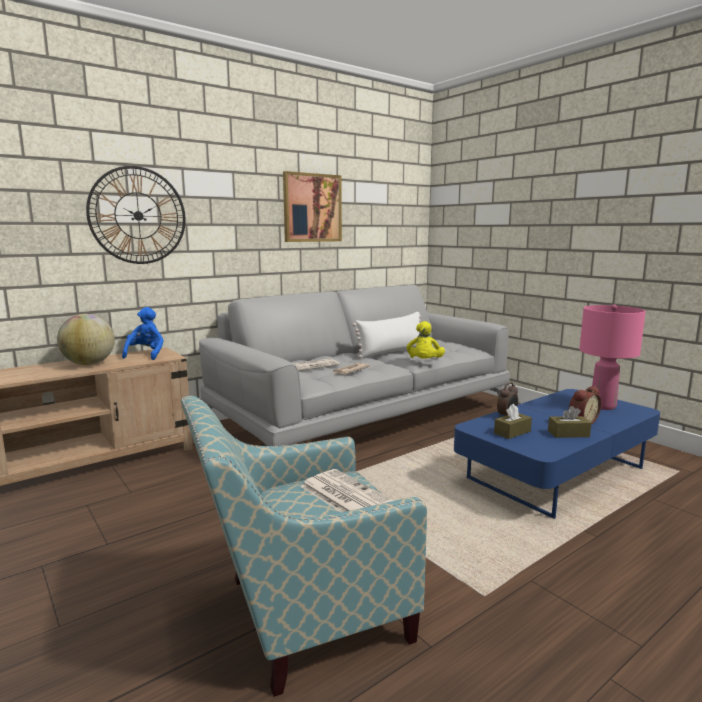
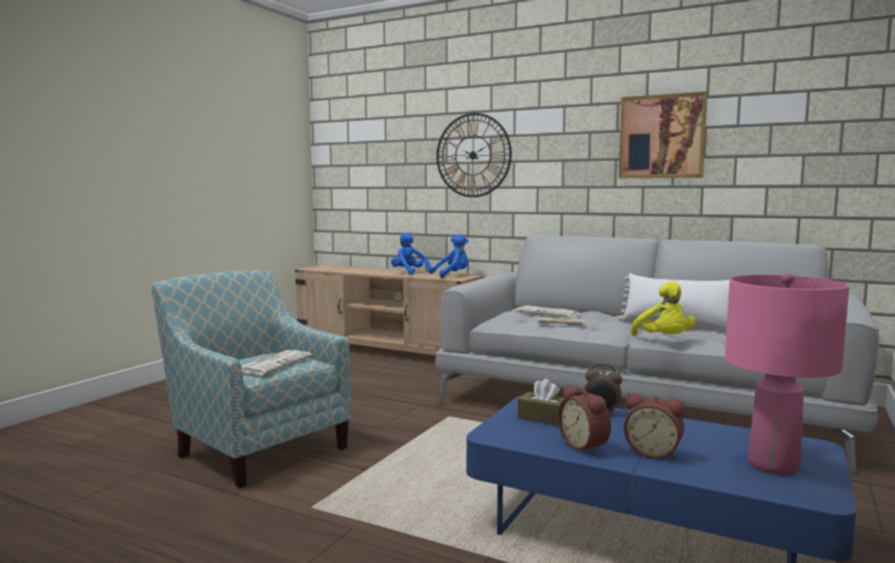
camera: 65 degrees right, 5 degrees down
globe [57,314,115,365] -> blue plush toy [391,233,431,275]
yellow plush toy [407,321,445,359] -> yellow plush toy turned 90 degrees counterclockwise [631,281,695,336]
brown tissue box [548,406,591,438] -> alarm clock [558,384,611,455]

